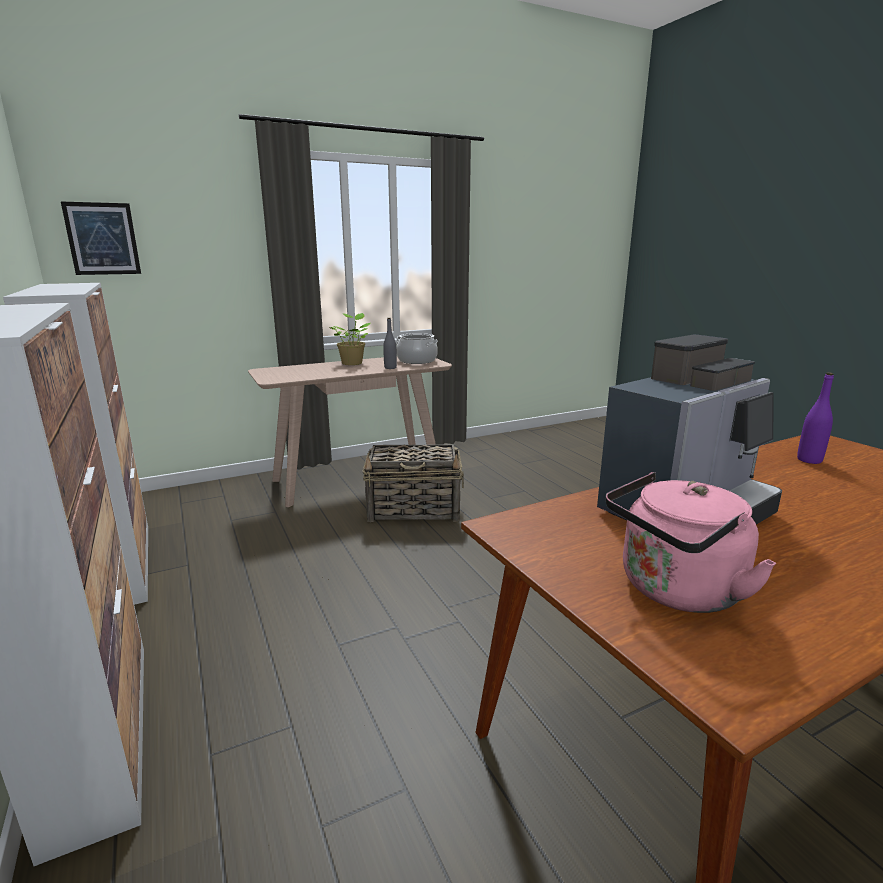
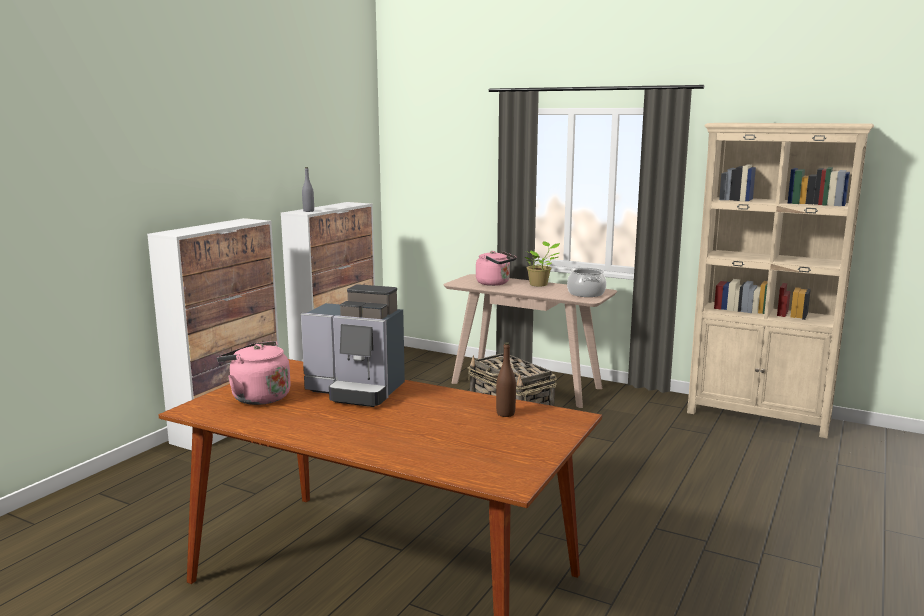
camera: 55 degrees right, 5 degrees down
picture [61,202,141,275] -> none
grey bottle [383,318,397,369] -> grey bottle moved to [302,167,314,212]
purple bottle [797,372,834,464] -> brown bottle [496,342,516,417]
none -> pink kettle [476,251,517,286]
none -> beige bookcase [687,123,874,438]

